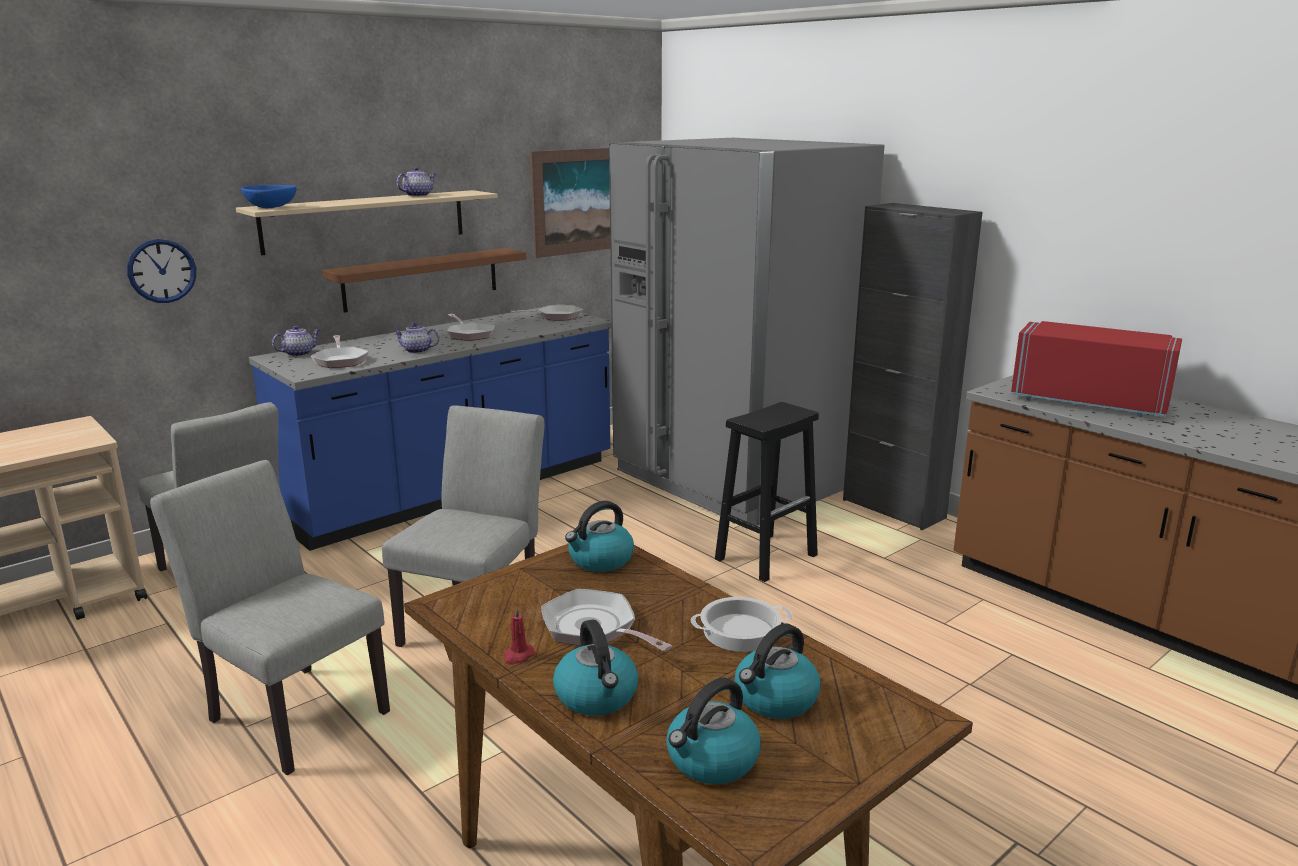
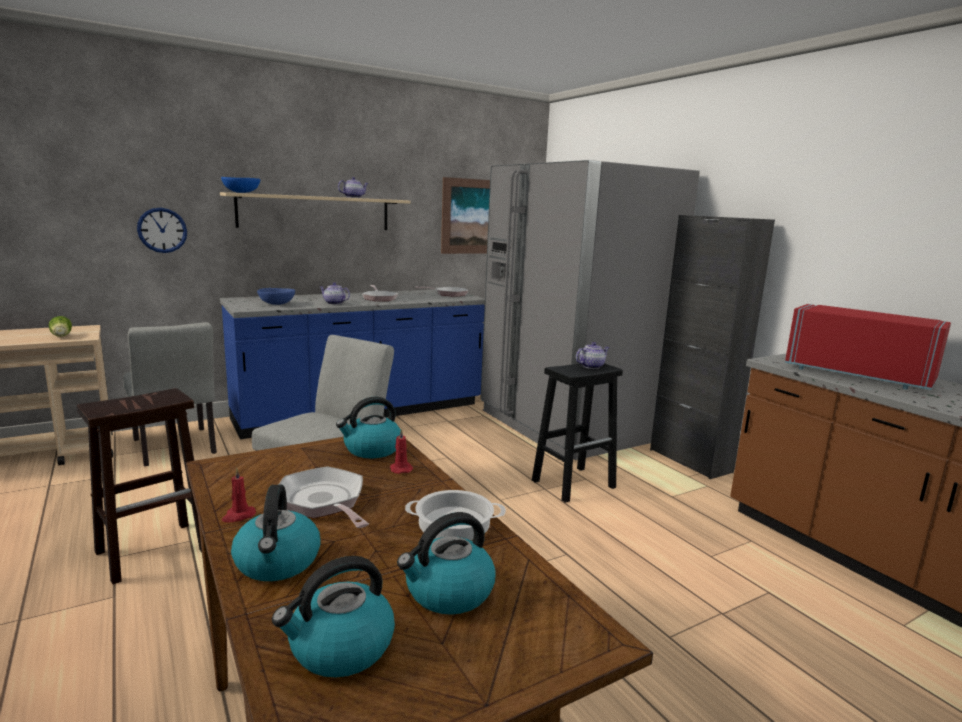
camera: 10 degrees right, 5 degrees down
grey chair [150,460,390,775] -> brown stool [77,388,202,584]
teapot [272,325,320,357] -> teapot moved to [576,342,609,369]
frying pan [311,335,369,368] -> blue bowl [257,288,295,305]
brown shelf [323,248,526,313] -> none
none -> lettuce [48,316,72,337]
none -> red candle [390,428,413,474]

